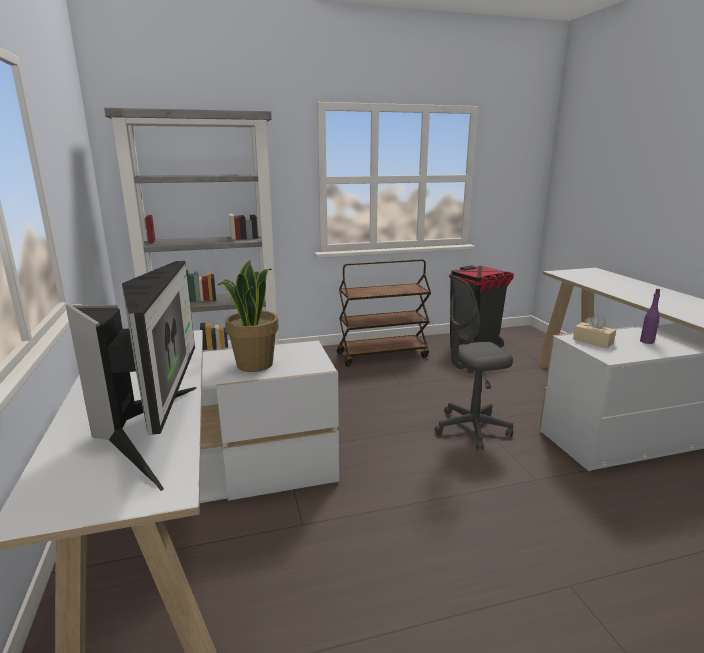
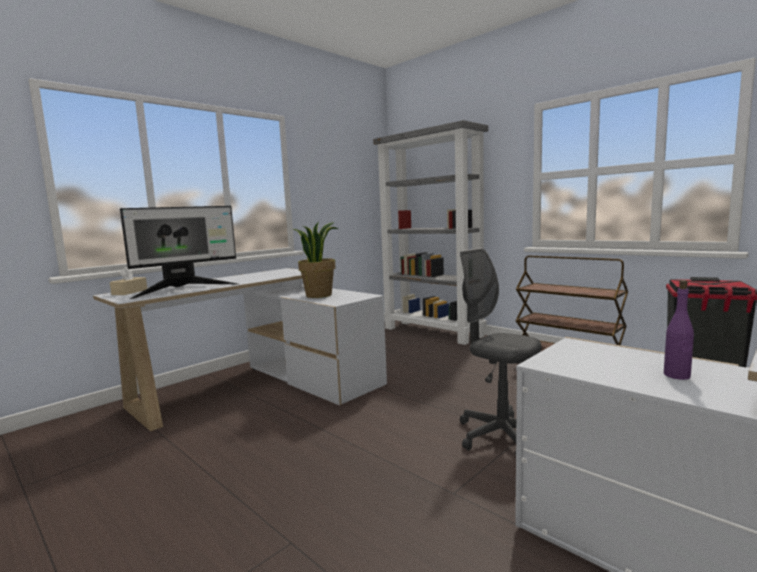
camera: 60 degrees right, 10 degrees down
beige tissue box [573,315,616,348] -> beige tissue box moved to [110,267,147,295]

